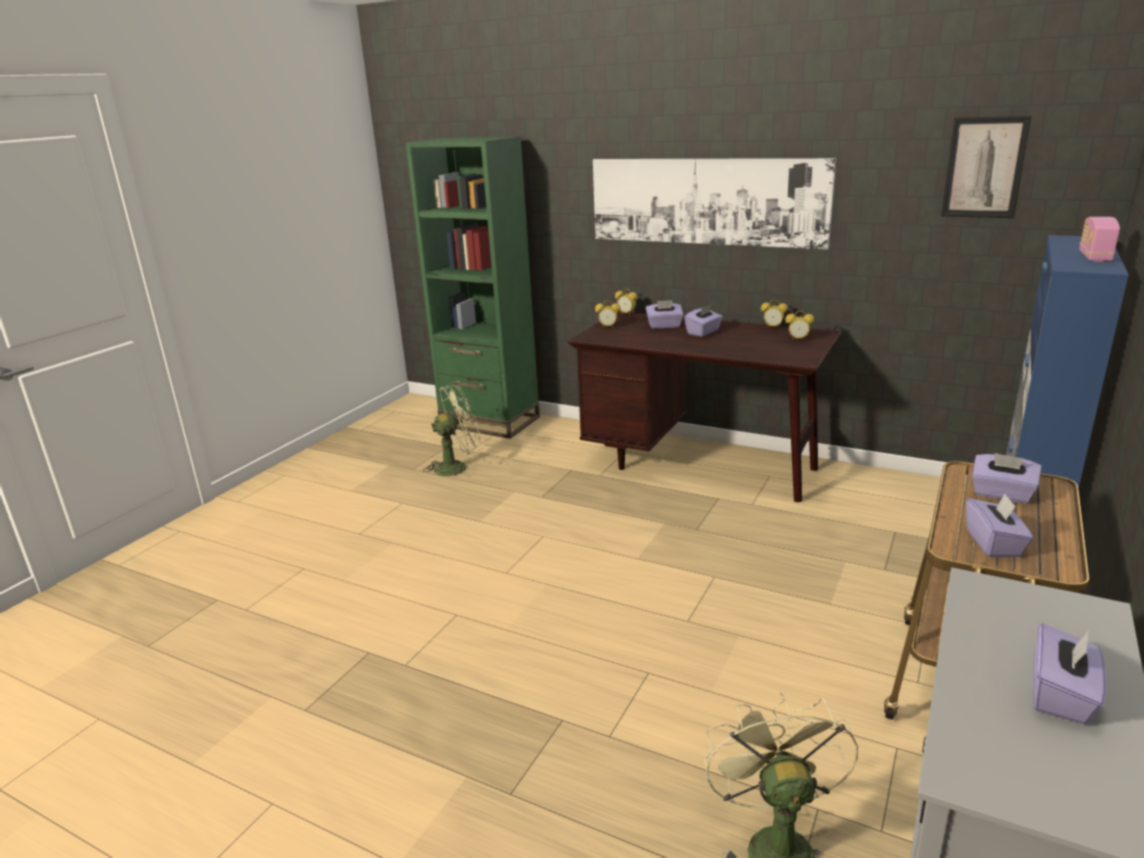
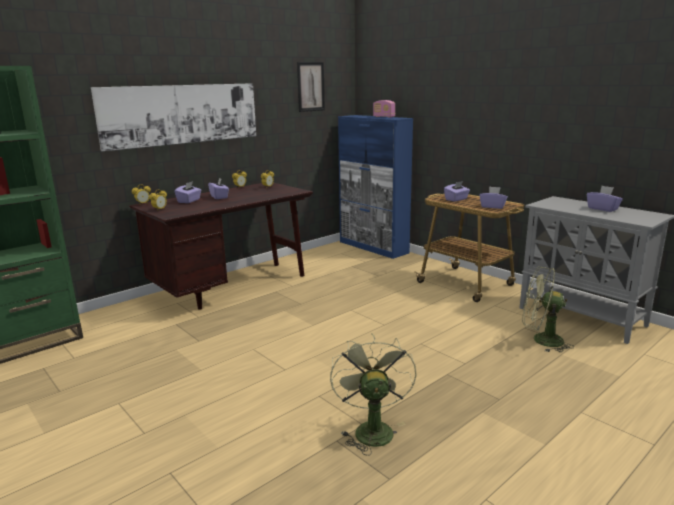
camera: 70 degrees left, 5 degrees down
green fan [423,385,481,478] -> green fan moved to [330,333,417,455]

